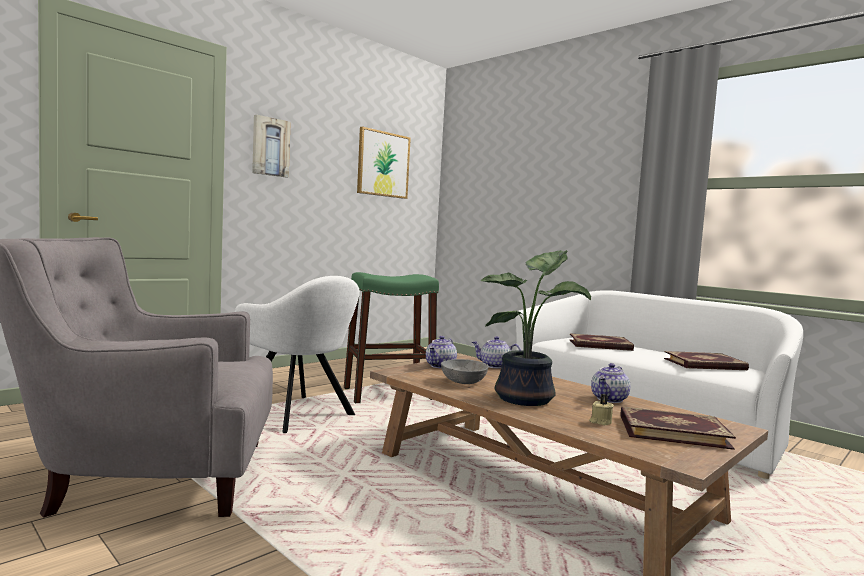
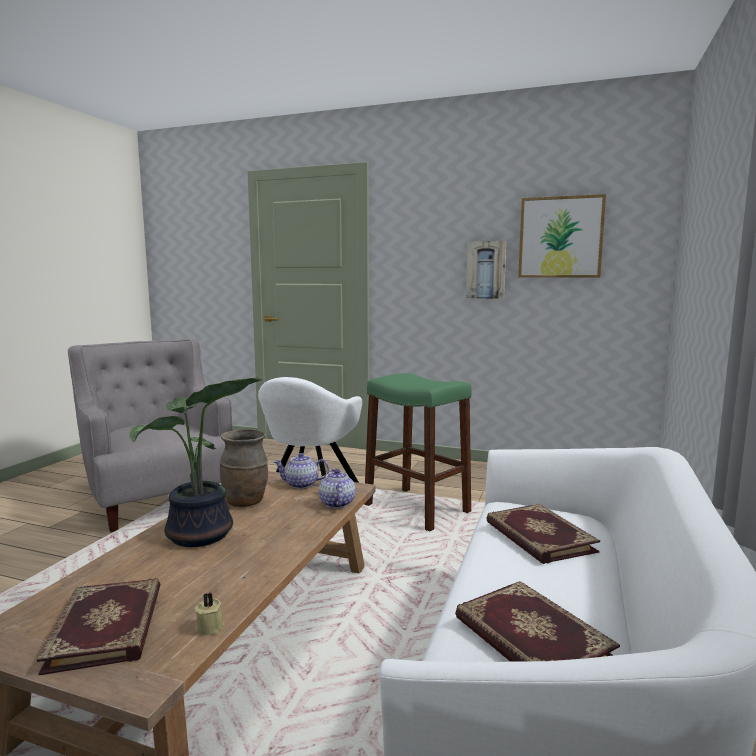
camera: 65 degrees right, 5 degrees up
picture [252,115,291,177] -> picture moved to [466,241,506,299]
grey bowl [441,359,489,384] -> brown vase [219,429,268,507]
beige candle [589,394,614,425] -> beige candle moved to [195,593,225,635]
teapot [591,363,630,403] -> none

